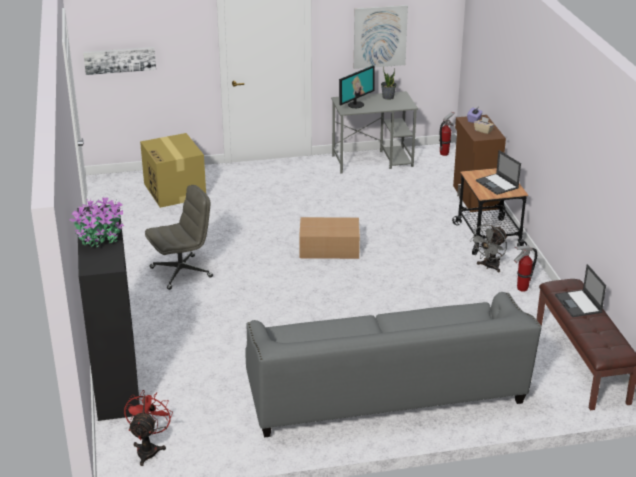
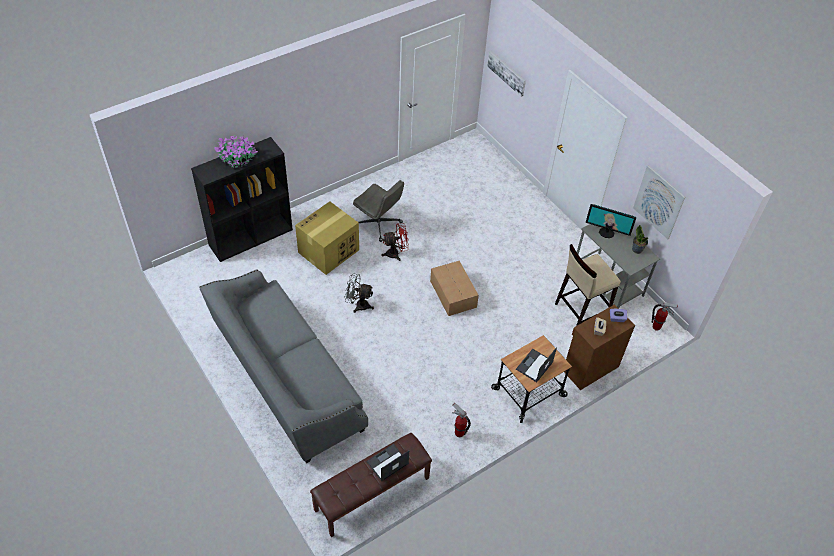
camera: 65 degrees right, 20 degrees up
red fan [124,390,173,466] -> red fan moved to [381,223,409,261]
cardboard box [140,133,206,208] -> cardboard box moved to [295,201,359,275]
grey fan [470,224,507,273] -> grey fan moved to [344,273,374,313]
none -> beige stool [555,244,621,326]

